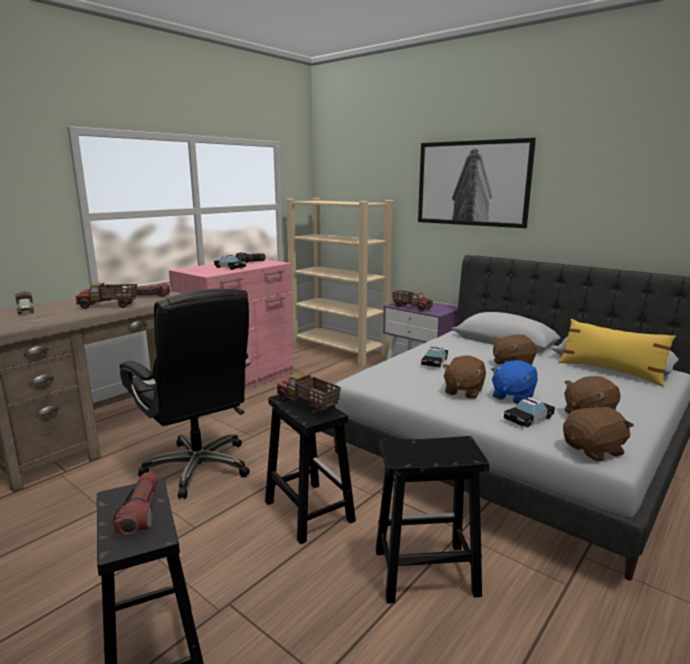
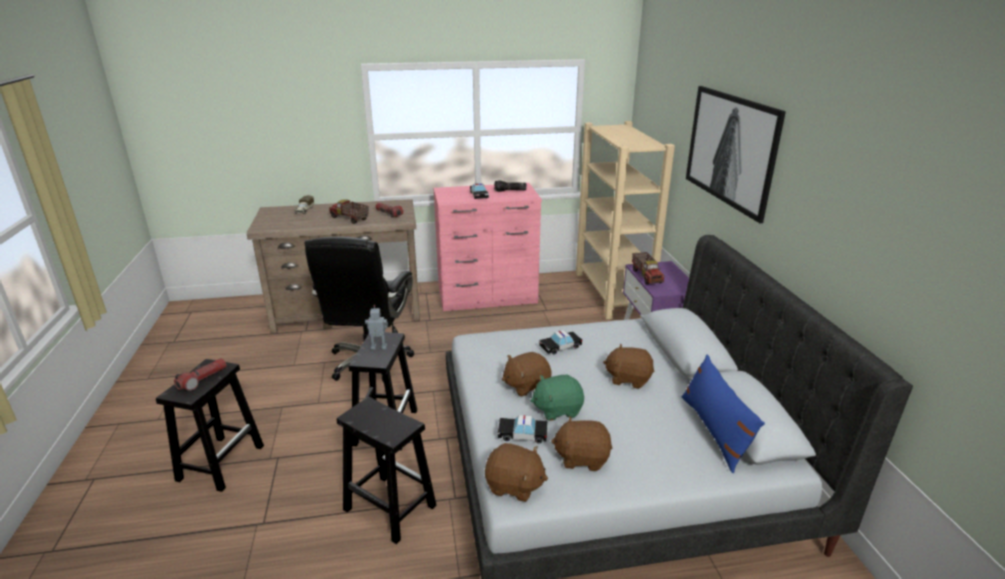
camera: 40 degrees right, 10 degrees up
toy truck [277,373,341,415] -> toy robot [365,305,388,350]
blue plush toy [491,360,538,404] -> green plush toy [530,375,584,421]
yellow pillow [559,319,676,386] -> blue pillow [681,354,765,473]

